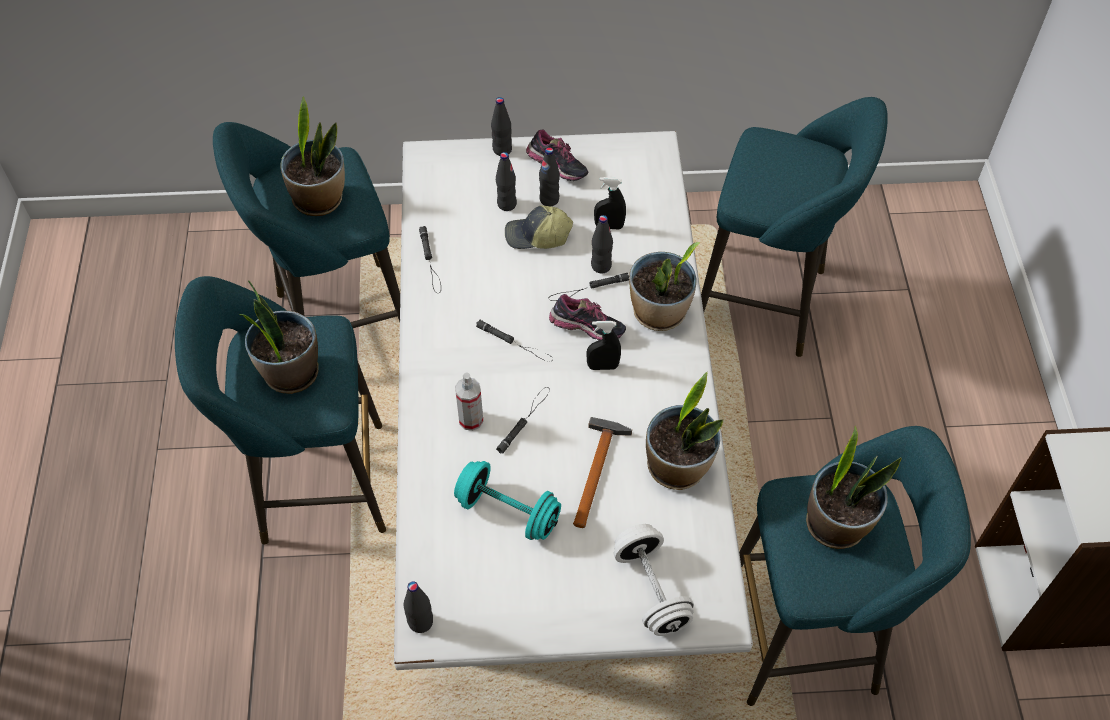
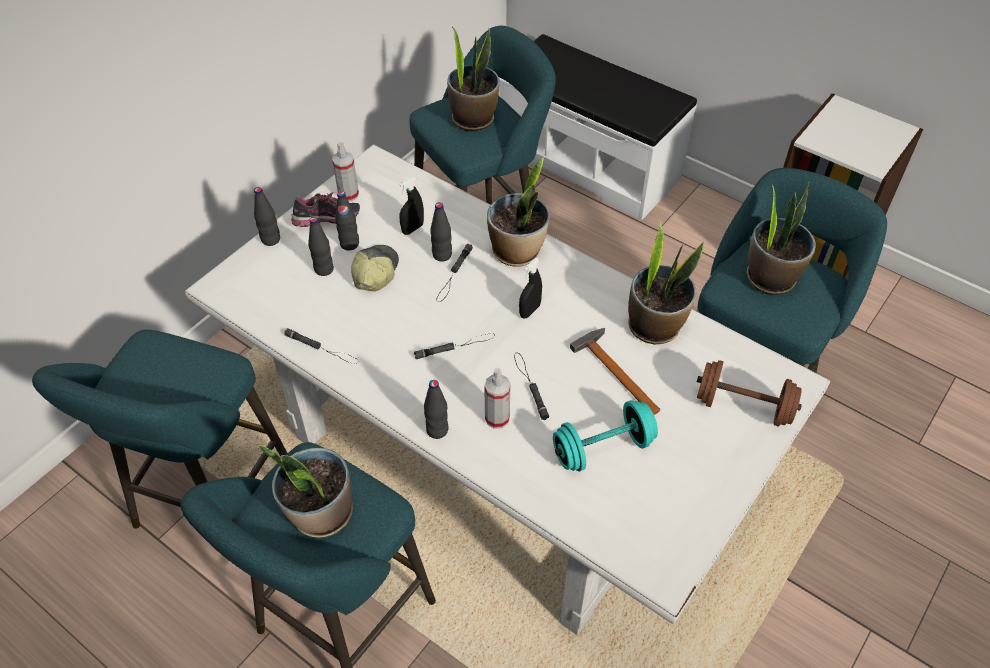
camera: 50 degrees left, 5 degrees down
potted plant [280,97,345,216] -> potted plant moved to [447,26,500,131]
black bottle [404,582,433,633] -> black bottle moved to [424,380,448,439]
cap [505,205,573,249] -> cap turned 150 degrees clockwise [351,245,399,291]
shoe [549,294,626,340] -> none
white dumbbell [614,524,694,636] -> brown dumbbell [697,360,802,427]
none -> spray bottle [332,142,359,202]
none -> white bench [498,34,697,221]

